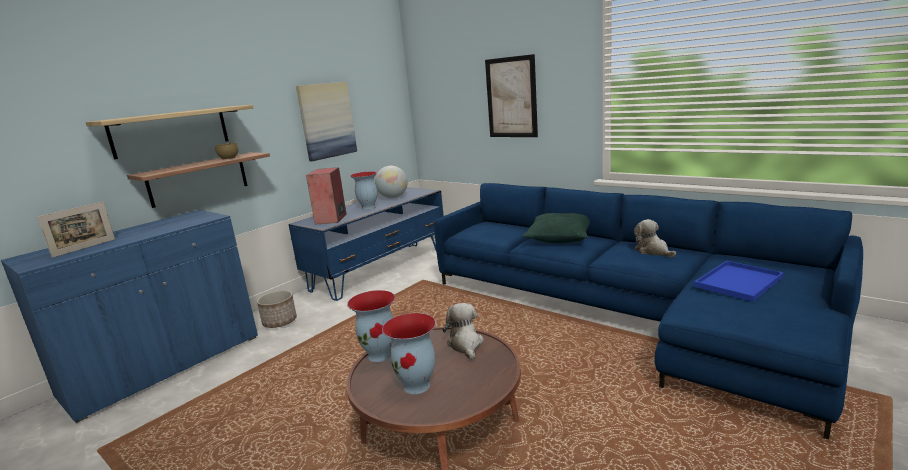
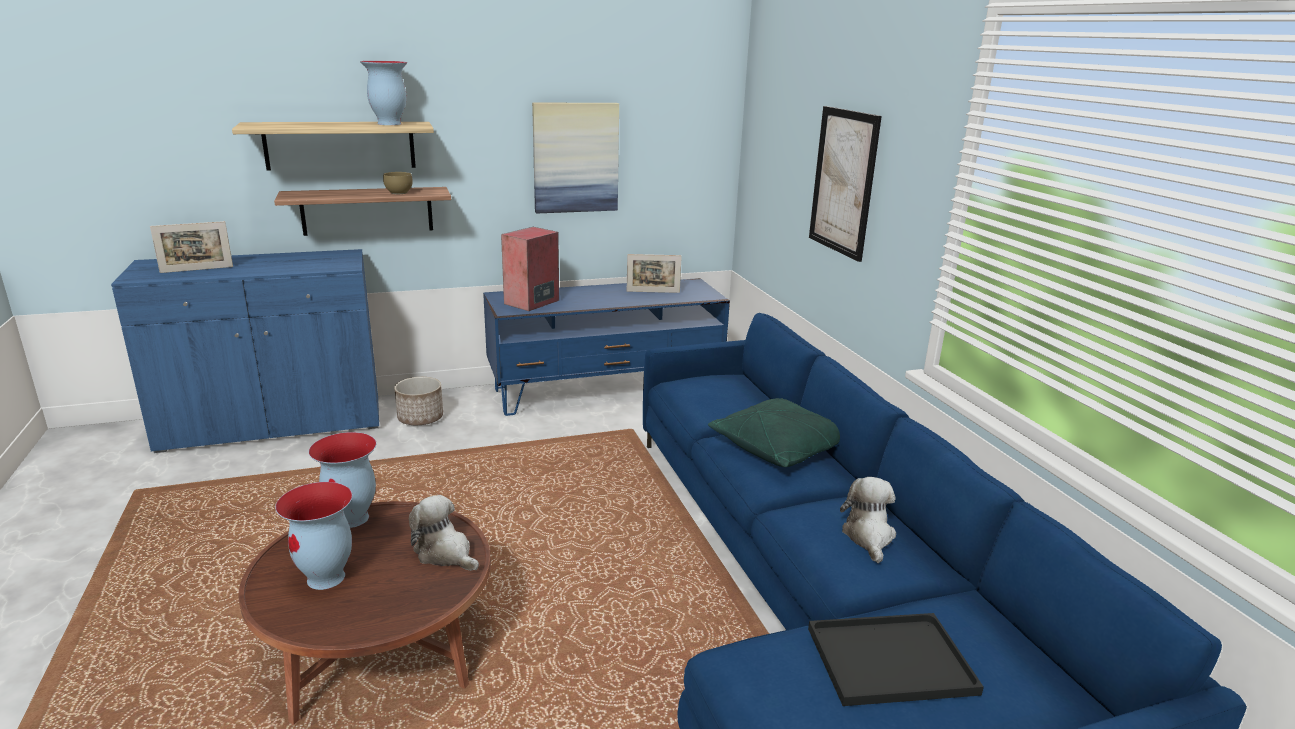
camera: 30 degrees right, 5 degrees up
vase [350,171,377,210] -> vase moved to [360,61,408,125]
globe [375,166,408,198] -> picture frame [627,254,682,293]
plush toy [443,303,484,360] -> plush toy turned 75 degrees counterclockwise [409,495,479,571]
blue tray [694,261,784,302] -> black tray [808,613,984,706]

